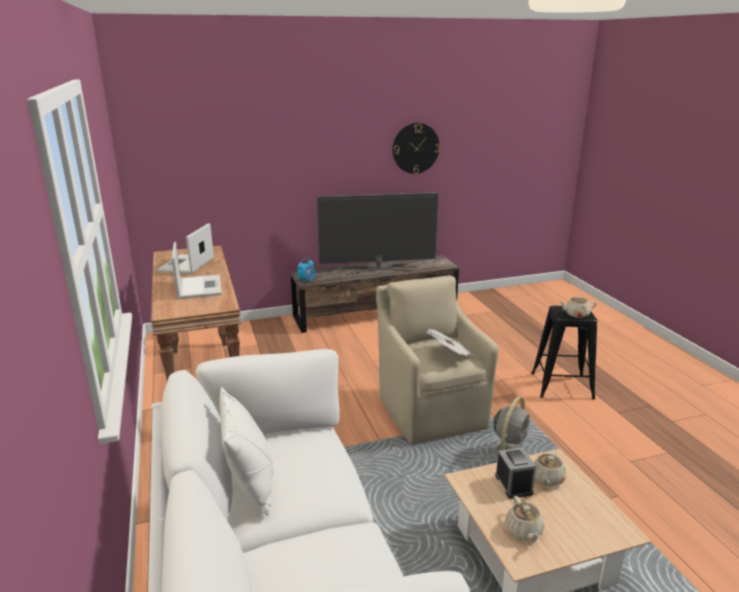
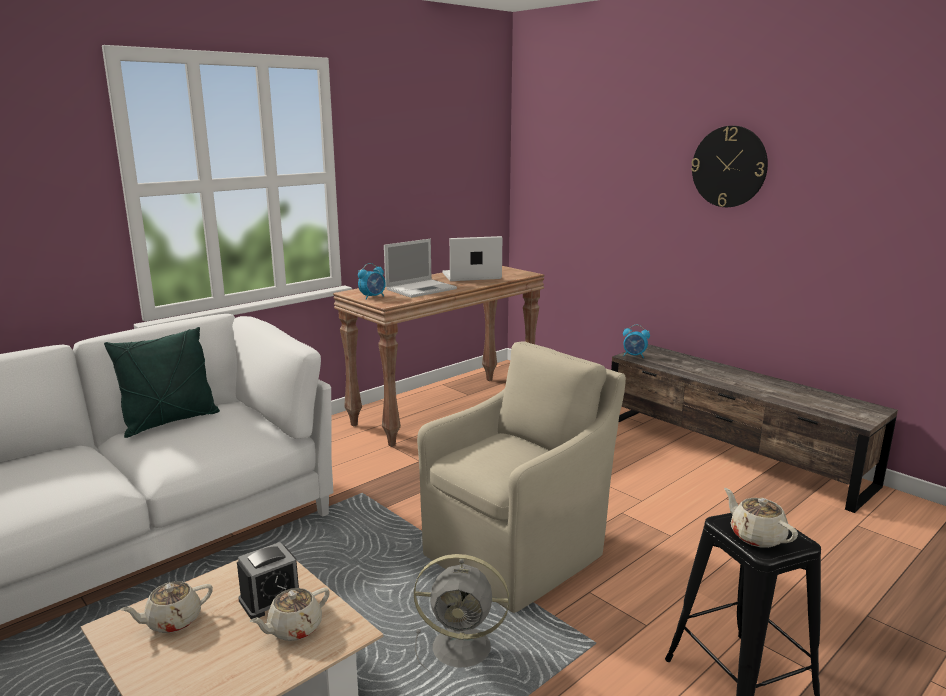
camera: 65 degrees right, 5 degrees down
white pillow [219,387,273,516] -> green pillow [104,327,220,438]
television [317,192,439,274] -> none
wall clock [392,123,440,174] -> wall clock moved to [691,126,768,207]
newspaper [427,329,476,356] -> none
beige teapot [534,450,566,486] -> beige teapot turned 45 degrees counterclockwise [249,588,330,641]
none -> alarm clock [358,263,386,300]

